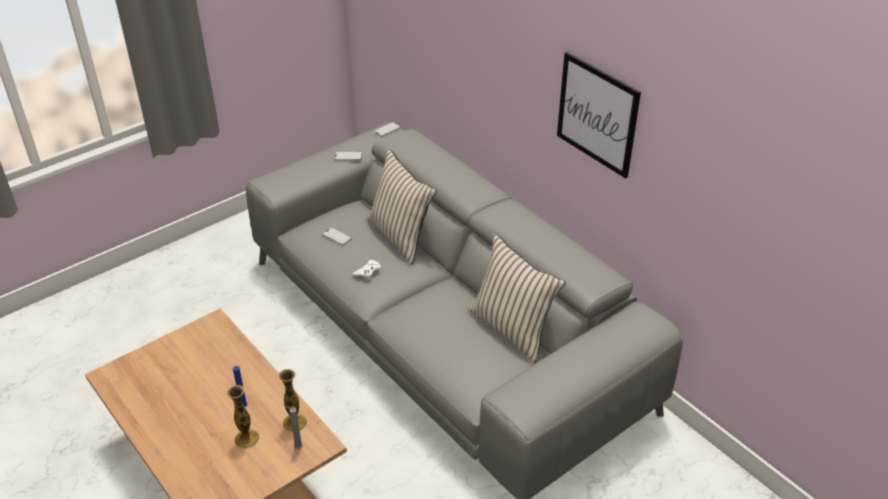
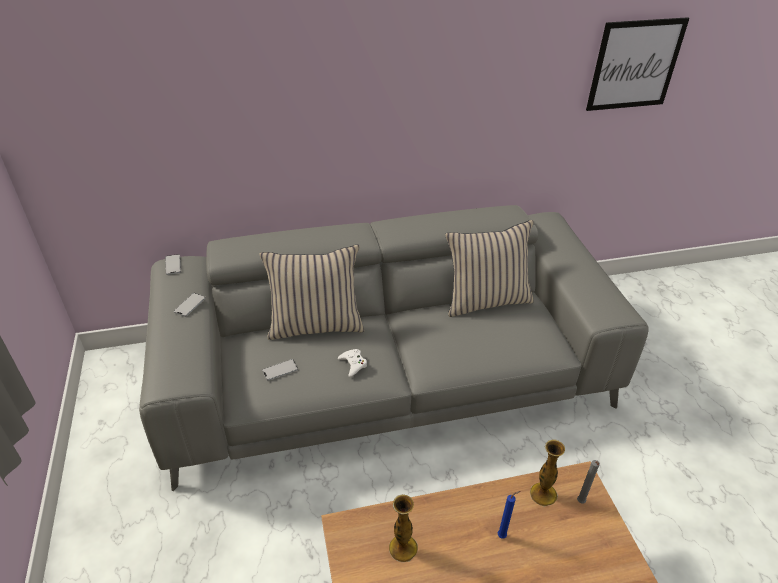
camera: 65 degrees left, 0 degrees up
vase [227,385,259,448] -> vase moved to [389,494,418,562]
picture [557,52,641,179] -> picture moved to [586,17,689,111]

